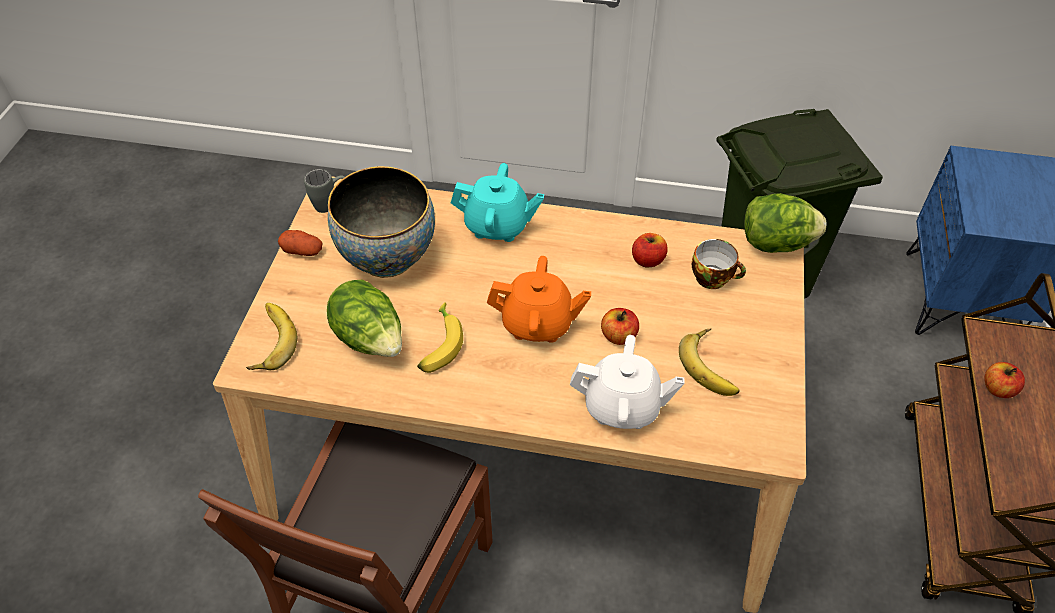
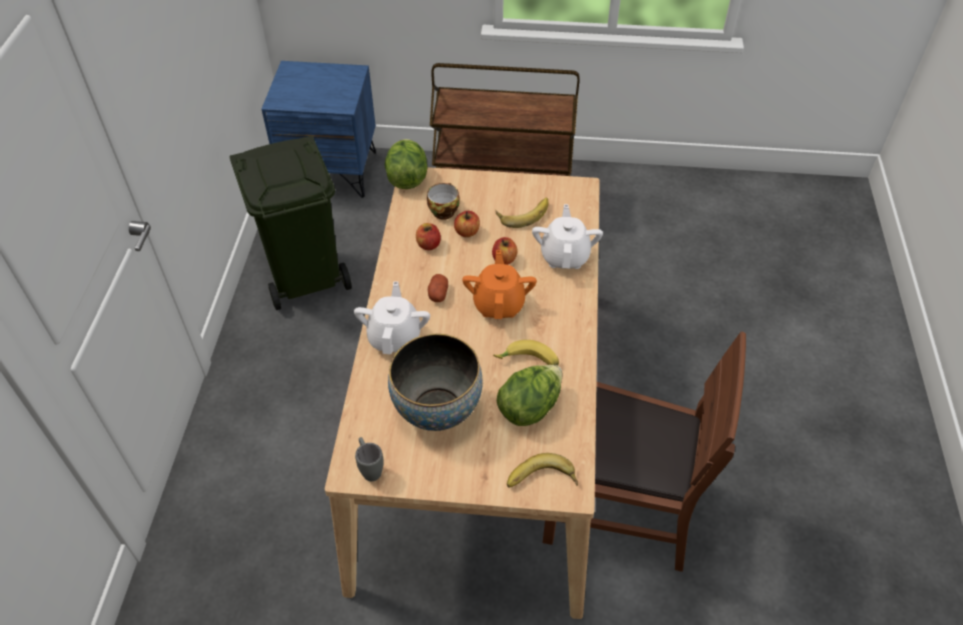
camera: 95 degrees left, 0 degrees up
potato [278,230,322,256] -> potato moved to [428,274,448,302]
turquoise teapot [451,163,544,242] -> white teapot [354,281,430,354]
apple [985,362,1025,398] -> apple moved to [454,211,480,237]

